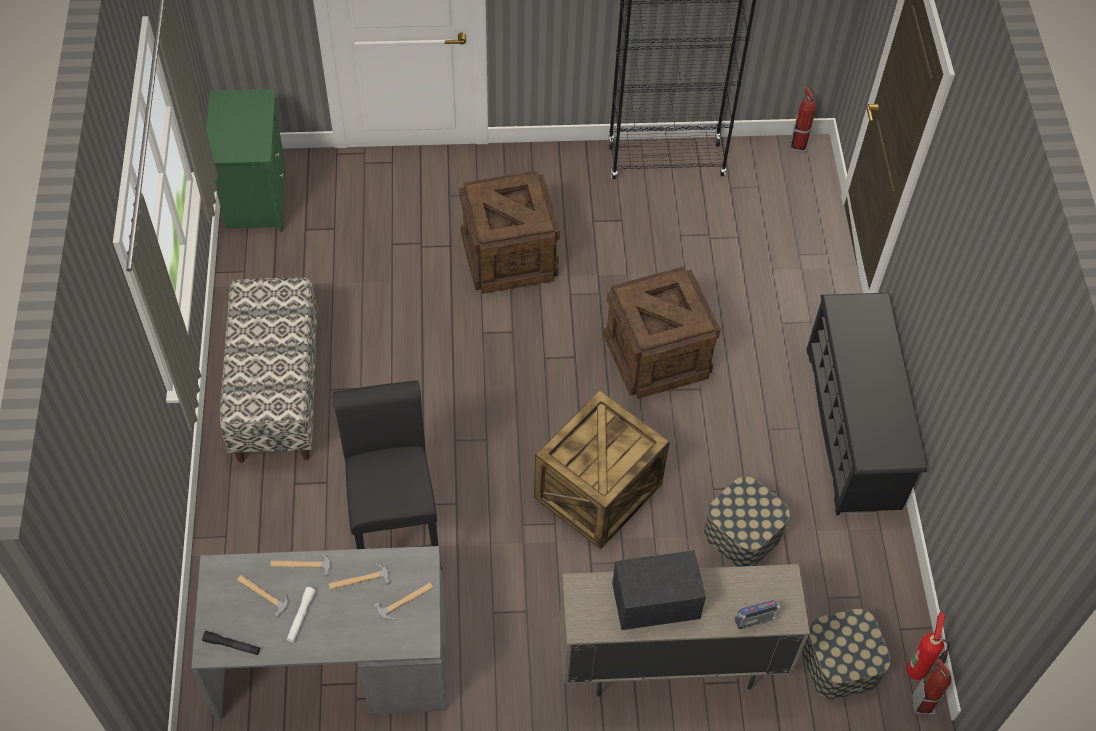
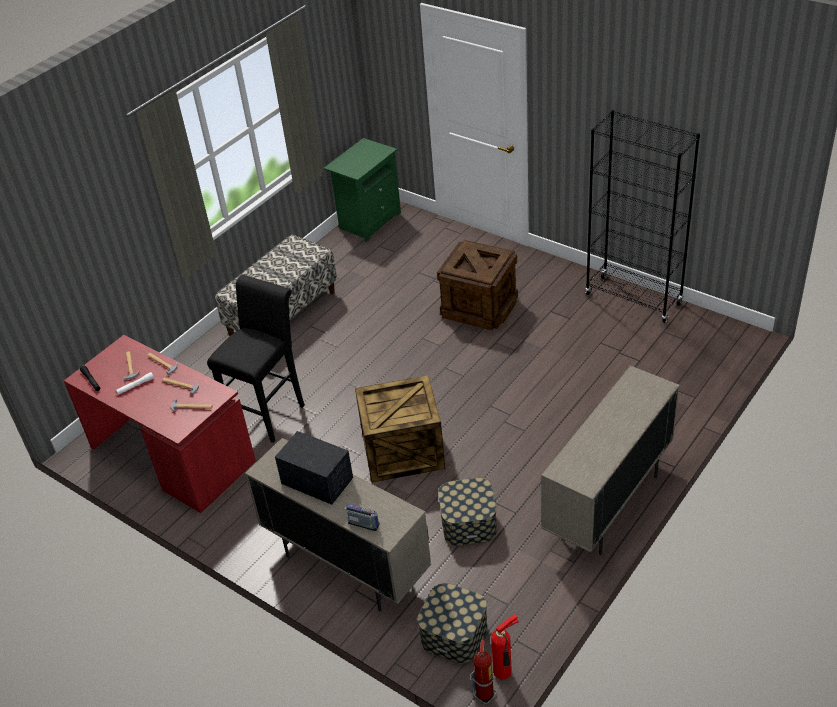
camera: 45 degrees right, 15 degrees down
grey desk [191,546,446,721] -> red desk [64,335,256,513]
crate [604,267,721,399] -> none
fire extinguisher [789,87,816,153] -> none
black shoe rack [807,293,927,515] -> beige cabinet [541,366,680,555]

